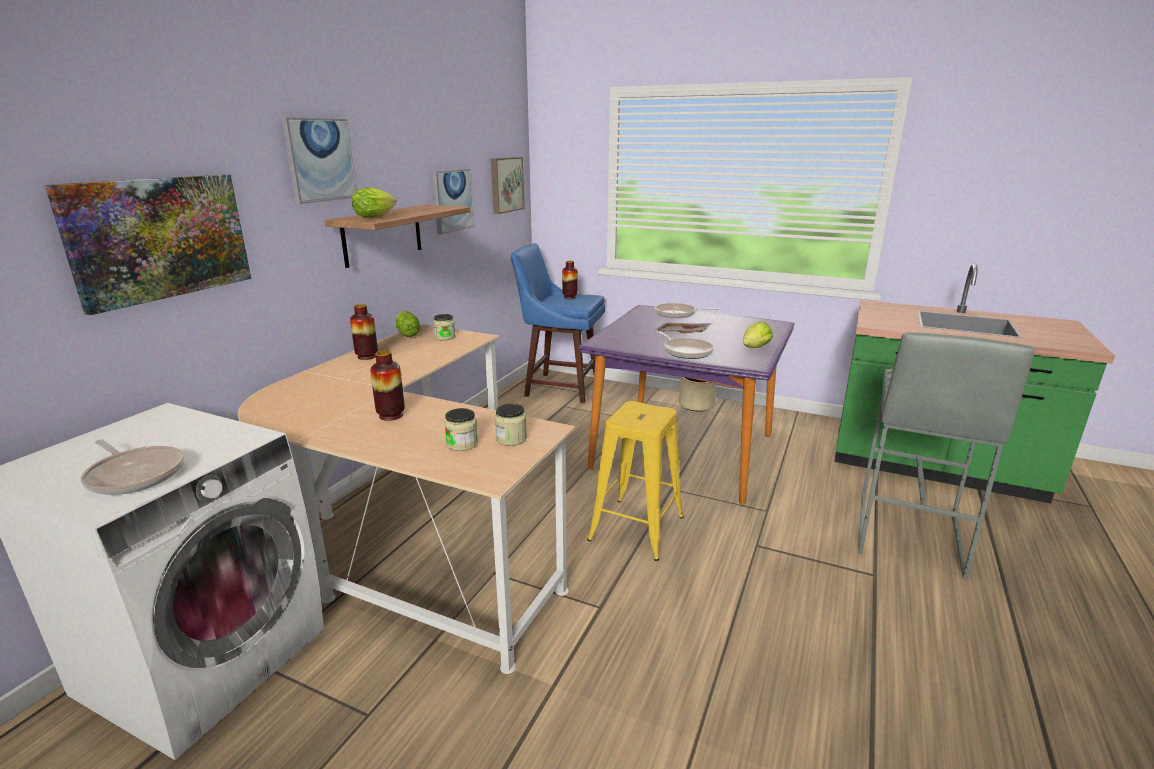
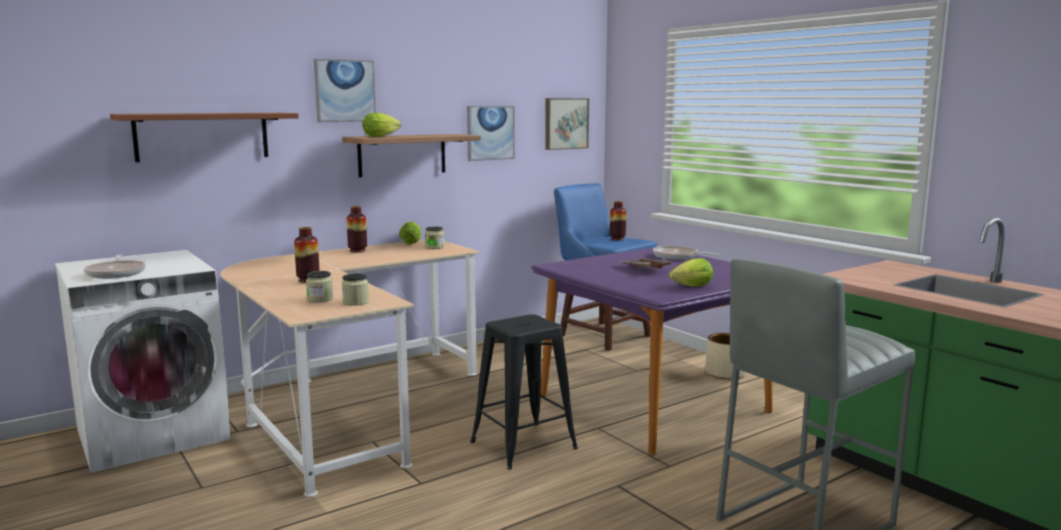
camera: 30 degrees right, 10 degrees down
picture [45,174,251,315] -> brown shelf [110,113,299,162]
yellow stool [587,401,684,561] -> black stool [470,314,578,470]
frying pan [656,331,714,359] -> none

